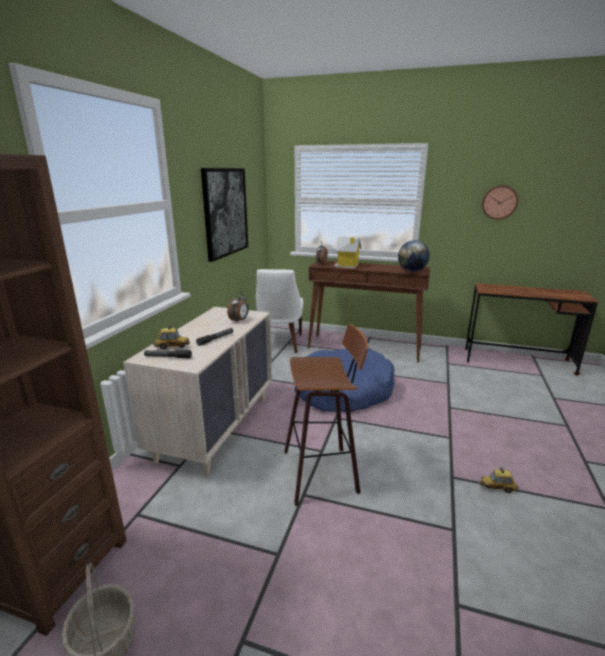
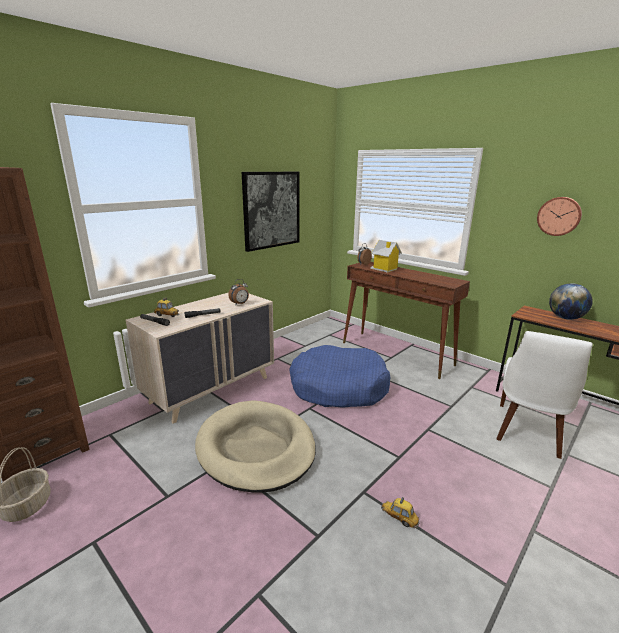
camera: 25 degrees right, 0 degrees up
white chair [256,269,303,353] -> white chair moved to [496,331,593,459]
stool [284,324,369,506] -> beige dog bed [195,400,316,493]
globe [398,240,430,272] -> globe moved to [549,283,593,320]

